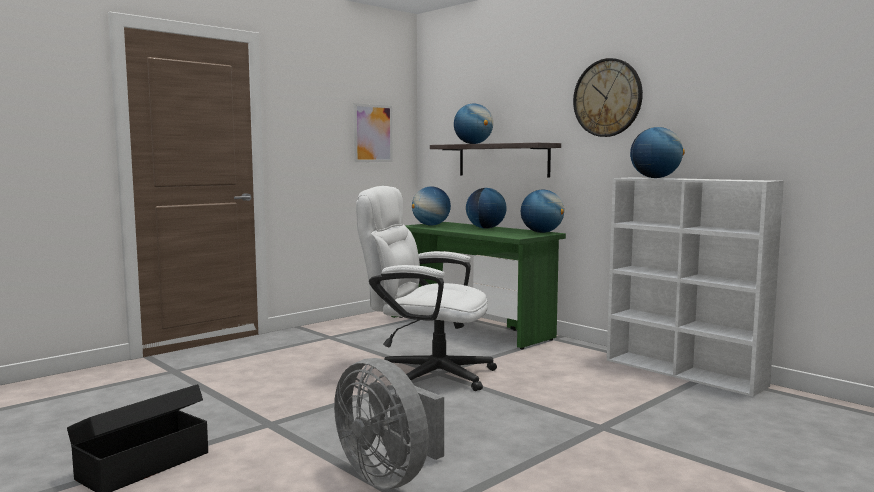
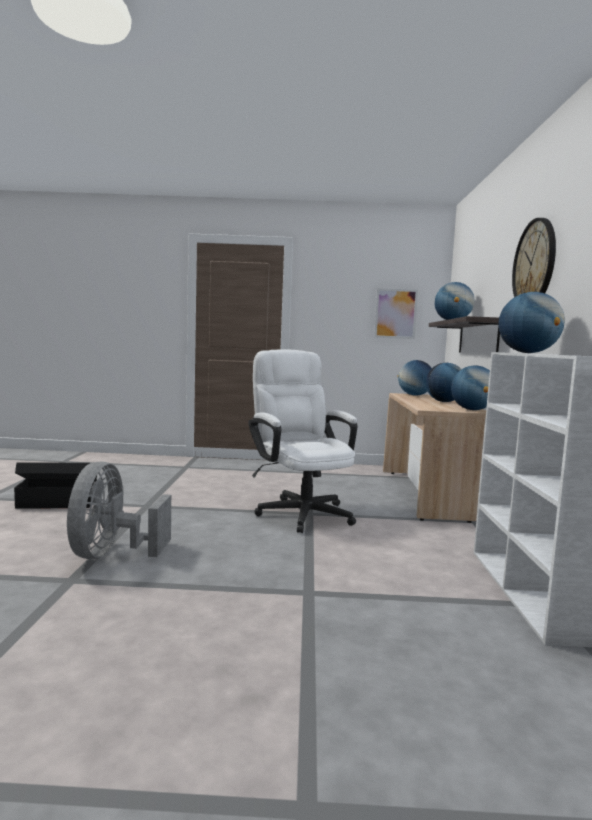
camera: 45 degrees right, 0 degrees up
green desk [391,222,566,349] -> beige desk [383,393,486,523]

